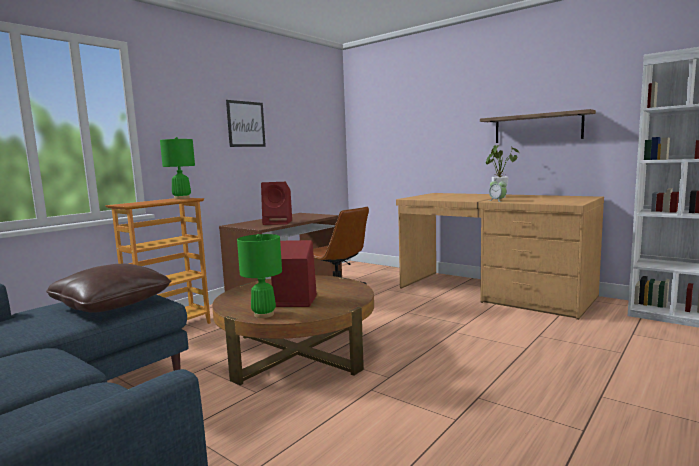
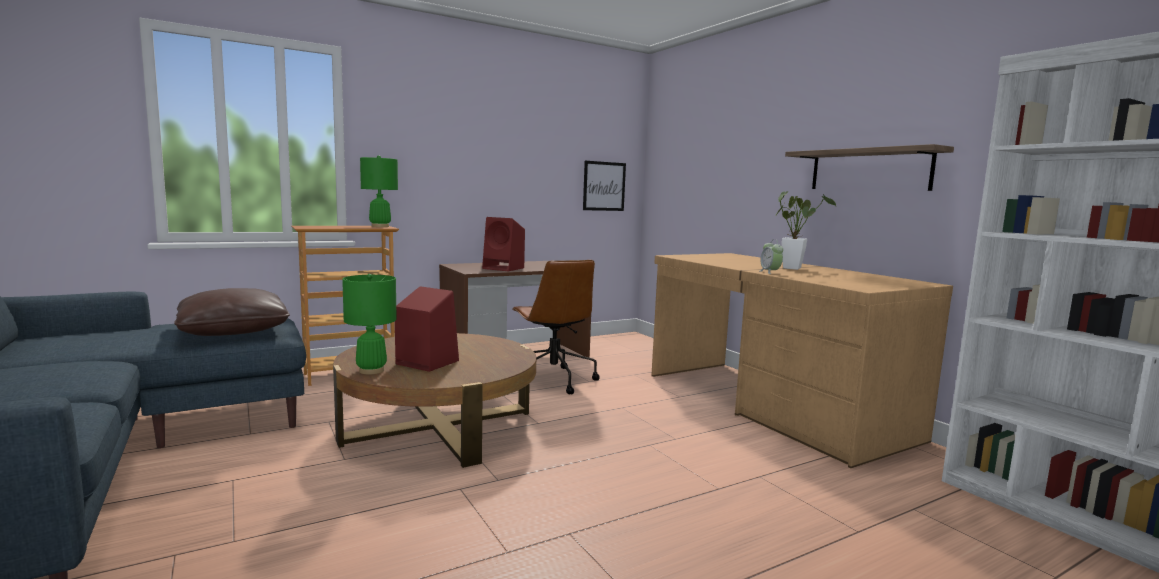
camera: 20 degrees right, 0 degrees up
picture [226,100,266,147] -> picture moved to [583,161,626,211]

